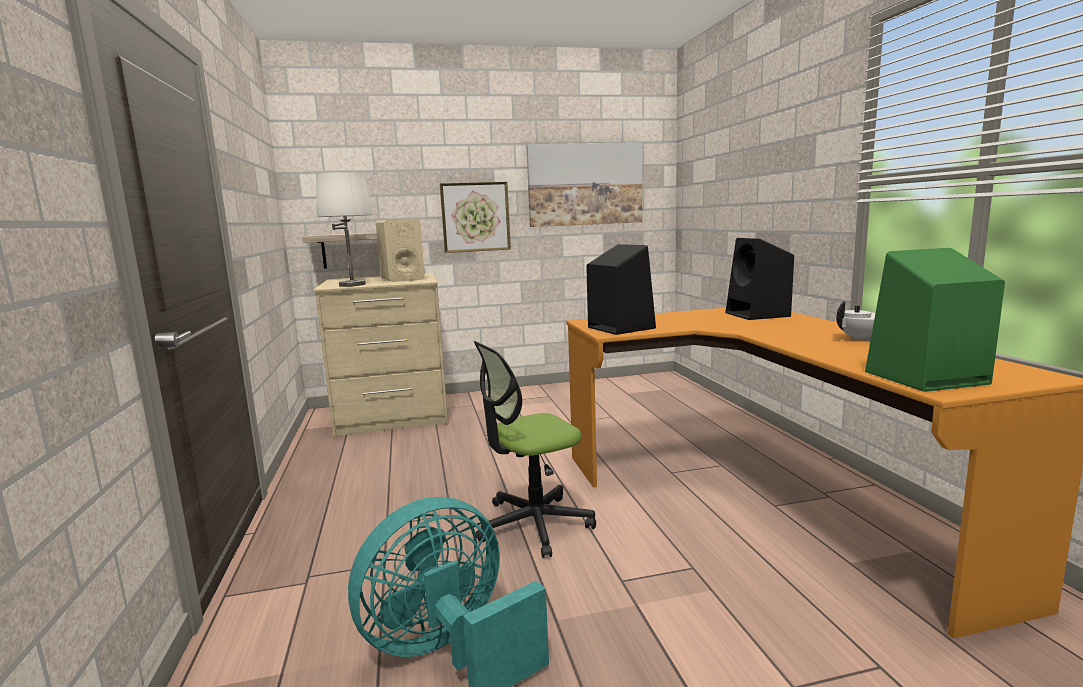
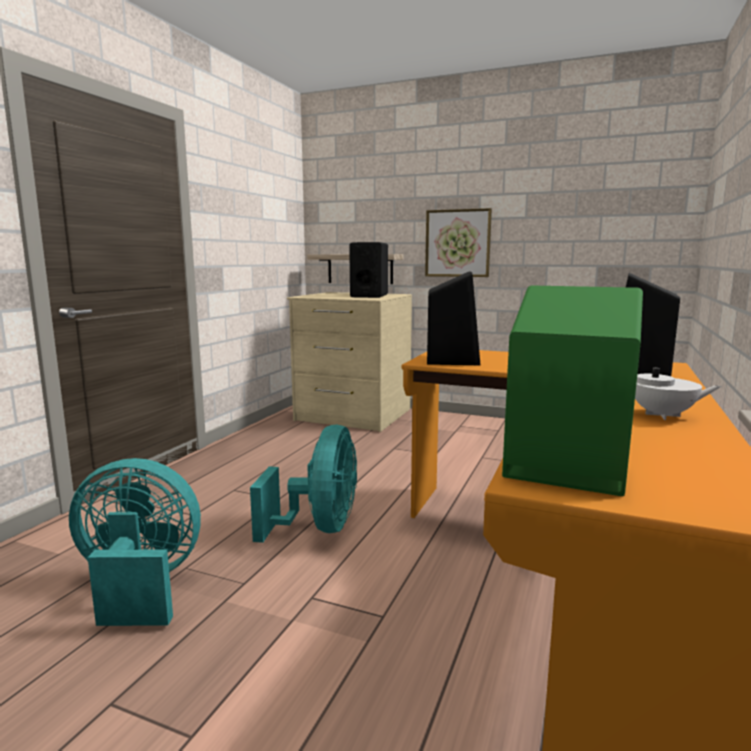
camera: 35 degrees right, 0 degrees up
white table lamp [316,172,373,287] -> none
beige speaker [376,219,425,282] -> black speaker [349,242,388,298]
office chair [474,341,596,558] -> turquoise fan [250,425,357,543]
picture [526,142,642,227] -> none

